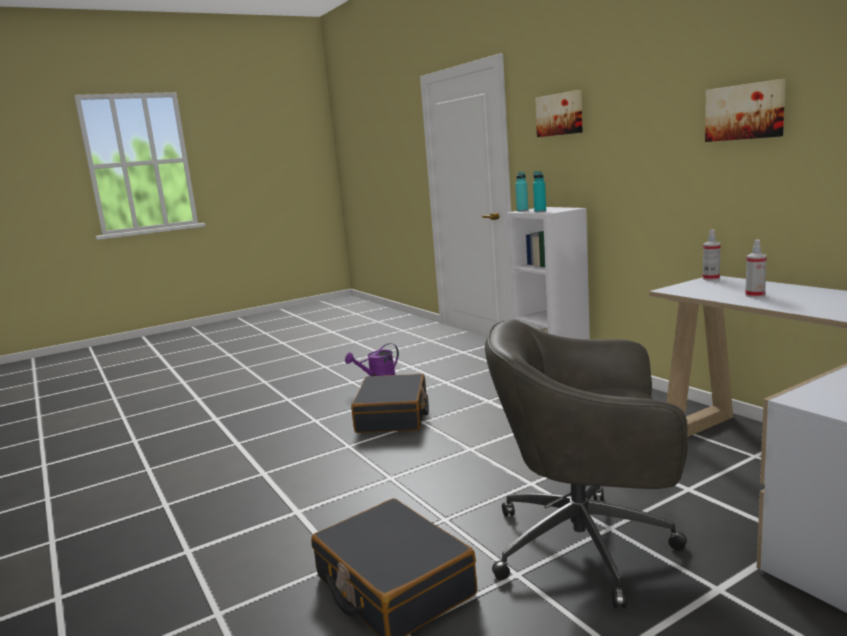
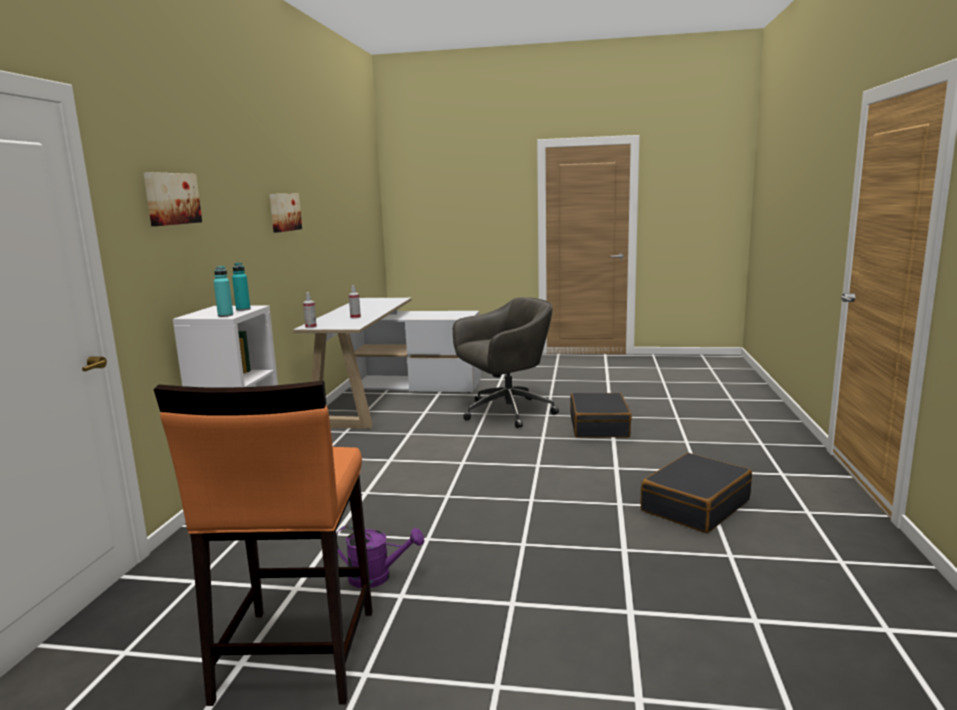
camera: 140 degrees left, 0 degrees up
black suitcase [351,374,429,433] -> black suitcase moved to [641,453,752,533]
grey office chair [485,319,688,608] -> grey office chair turned 75 degrees counterclockwise [453,297,559,428]
none -> orange stool [154,381,373,706]

